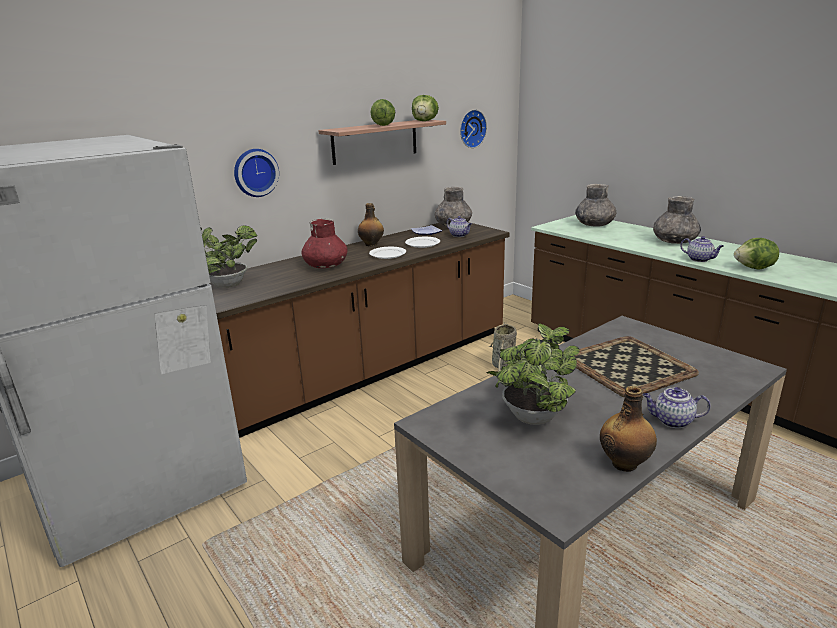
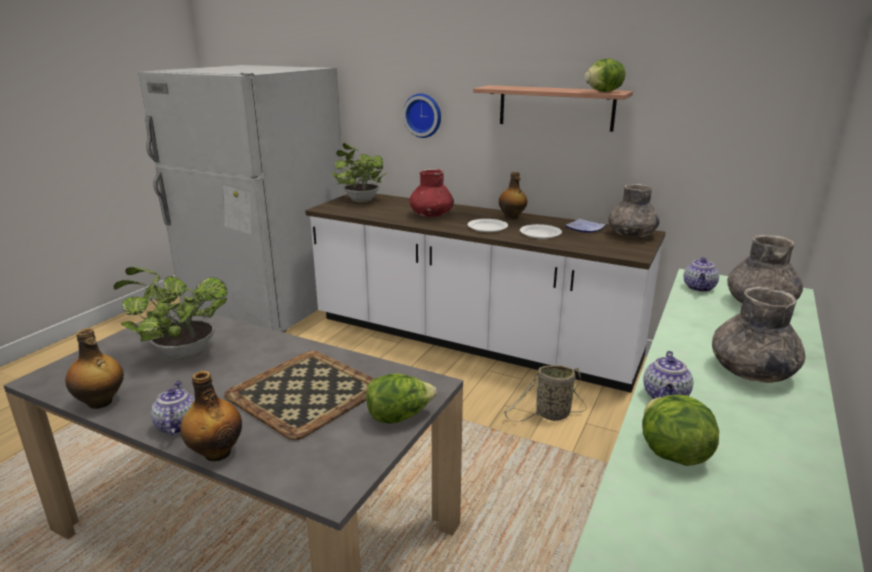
camera: 65 degrees right, 0 degrees up
brown counter [209,222,509,438] -> white counter [305,194,666,393]
lettuce [370,99,395,126] -> lettuce moved to [366,373,437,424]
teapot [447,216,472,237] -> teapot moved to [684,257,719,292]
wall clock [460,110,487,148] -> none
none -> bottle [180,371,242,461]

